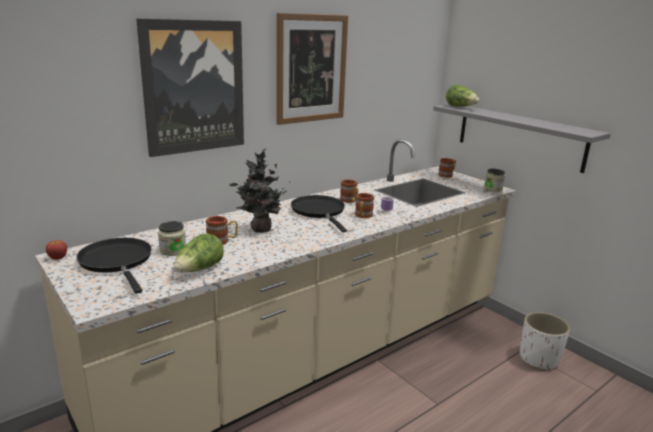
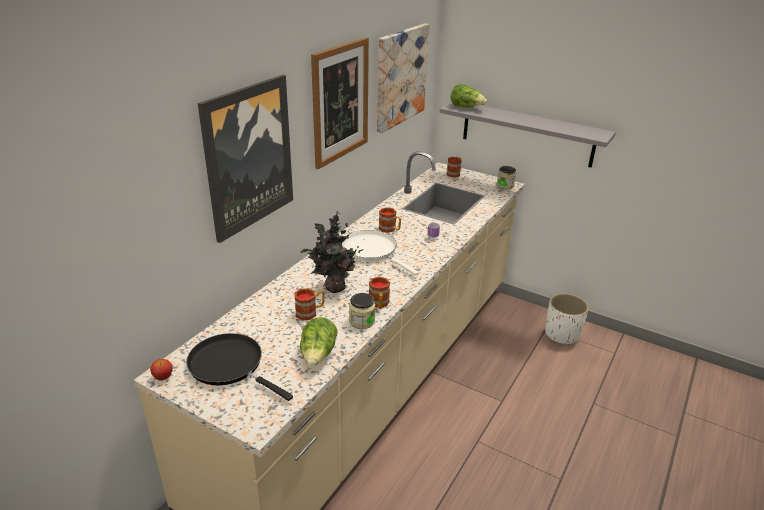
camera: 20 degrees left, 10 degrees up
jar [158,221,186,256] -> jar moved to [349,293,375,329]
black frying pan [291,195,347,232] -> white frying pan [342,230,419,275]
mug [355,193,374,218] -> mug moved to [369,277,390,309]
none -> picture [377,23,429,133]

